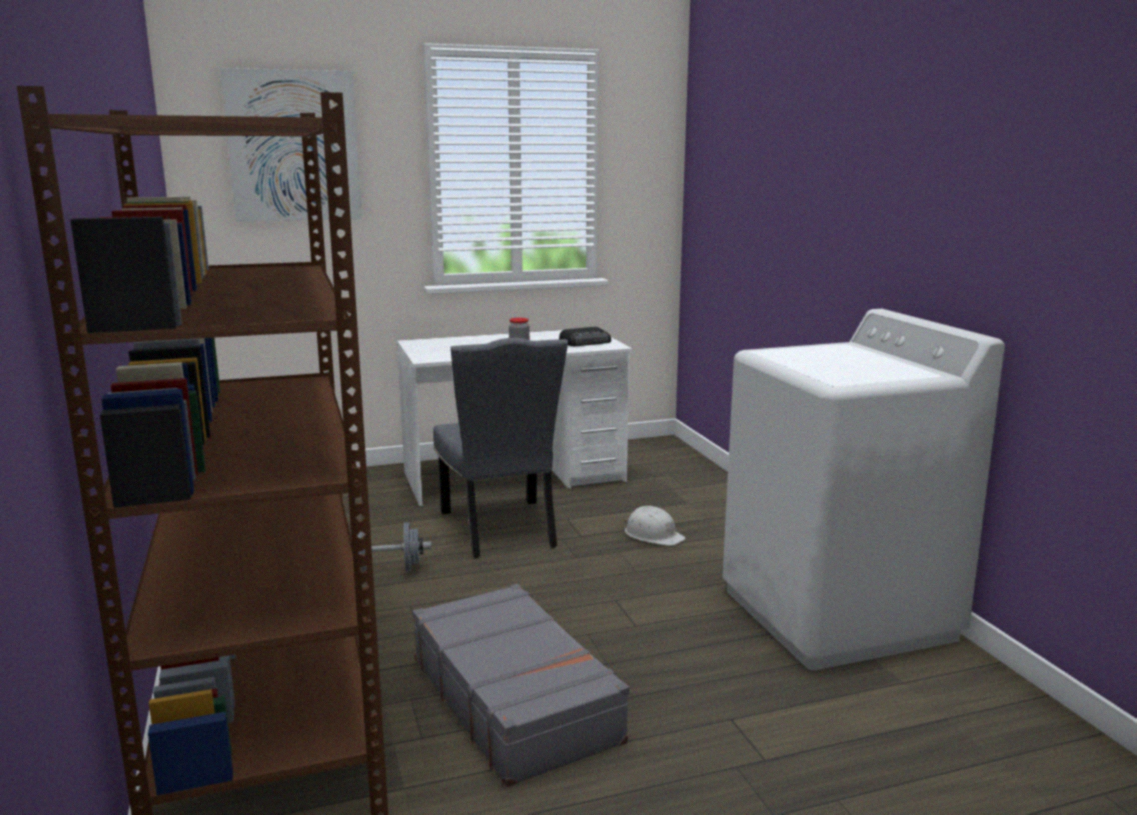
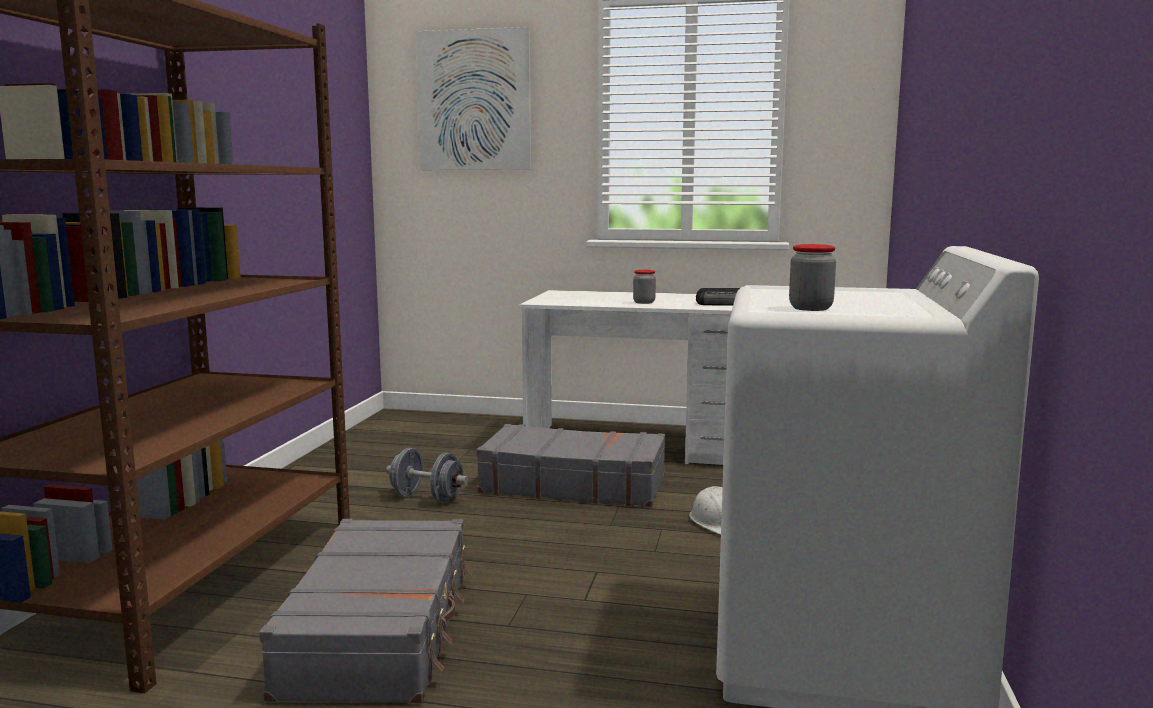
camera: 30 degrees right, 5 degrees down
grey chair [433,338,568,558] -> grey suitcase [477,424,665,507]
none -> jar [789,244,836,311]

